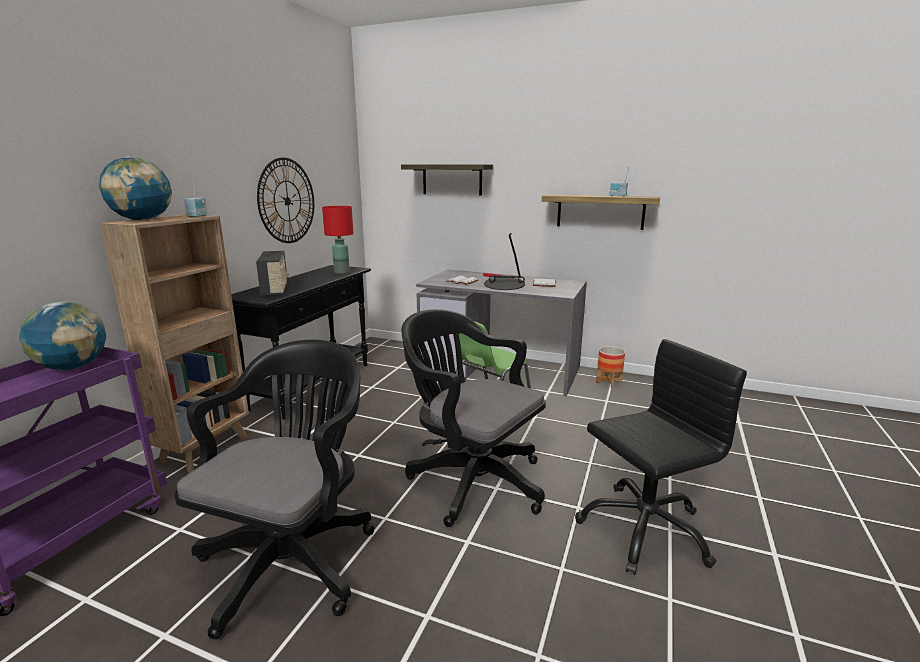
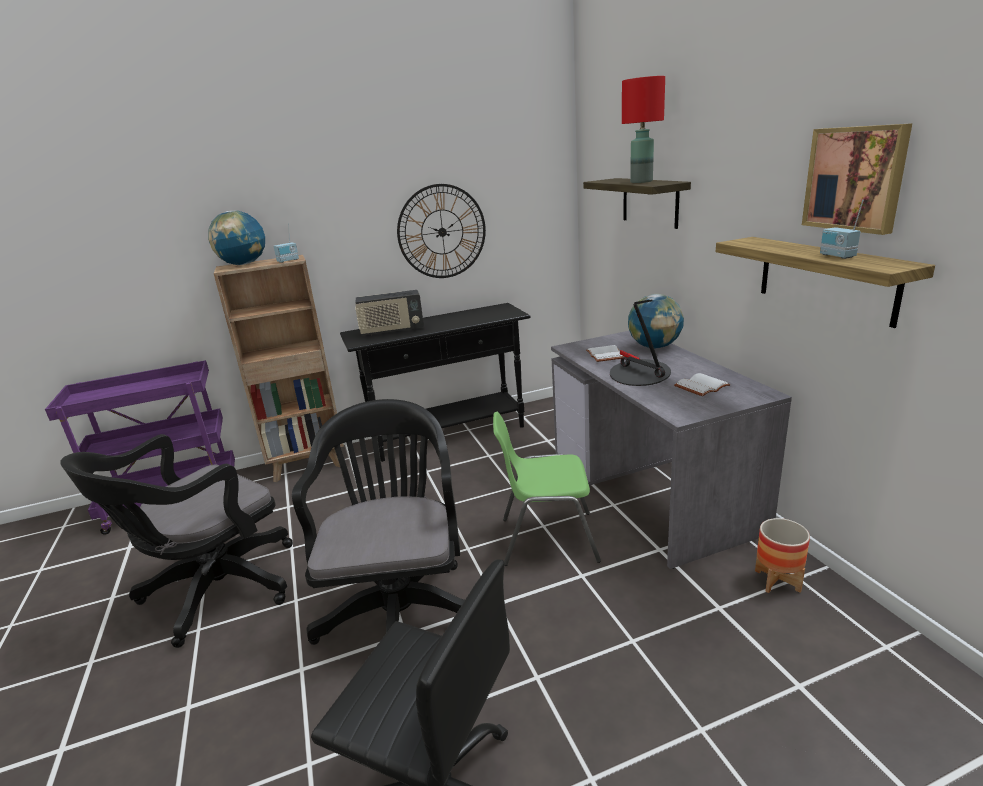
camera: 50 degrees right, 5 degrees up
globe [19,301,106,370] -> globe moved to [628,294,684,348]
black office chair [174,340,374,640] -> black office chair turned 150 degrees clockwise [60,434,293,648]
radio [256,251,289,295] -> radio turned 45 degrees clockwise [355,290,424,336]
red table lamp [322,206,353,274] -> red table lamp moved to [622,76,665,183]
none -> picture [802,123,912,235]

